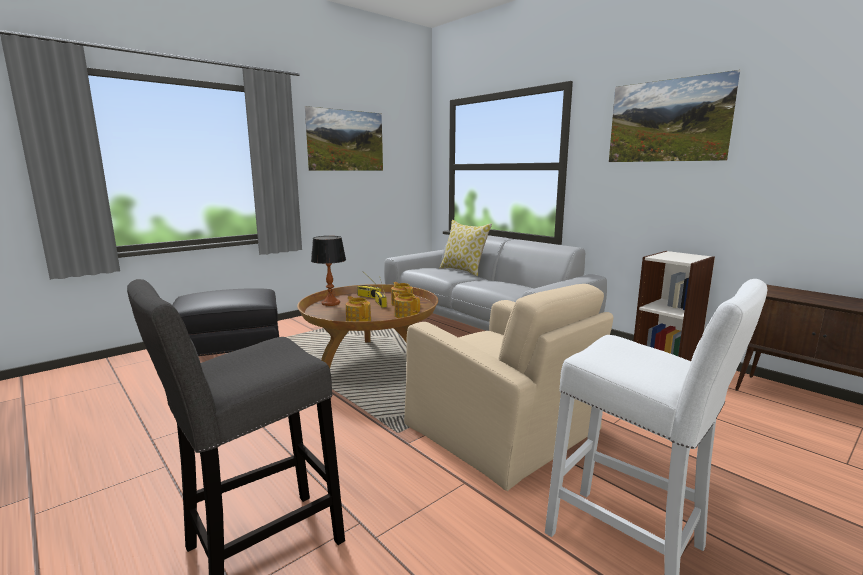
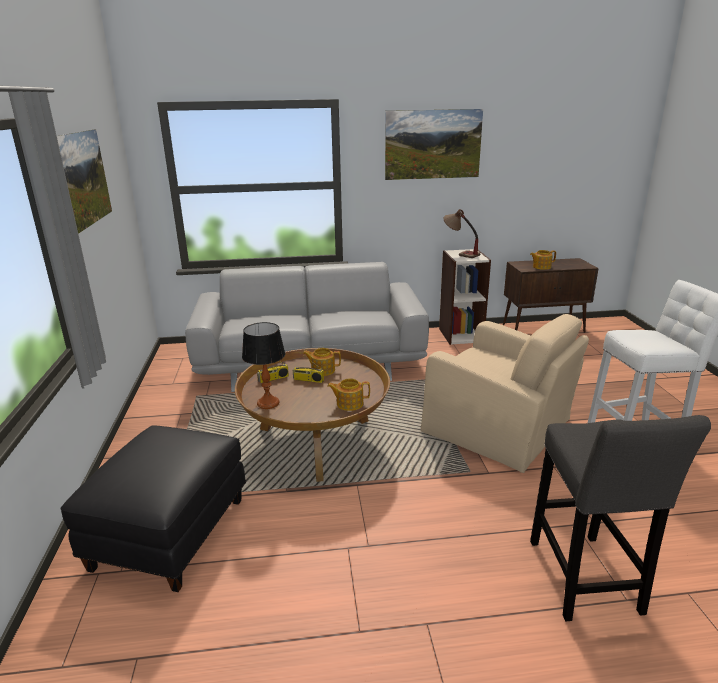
camera: 55 degrees left, 10 degrees up
teapot [392,292,420,318] -> teapot moved to [530,250,556,270]
beige armchair [404,284,613,491] -> beige armchair turned 45 degrees clockwise [421,314,589,473]
pillow [440,220,492,276] -> none
none -> table lamp [443,209,480,258]

